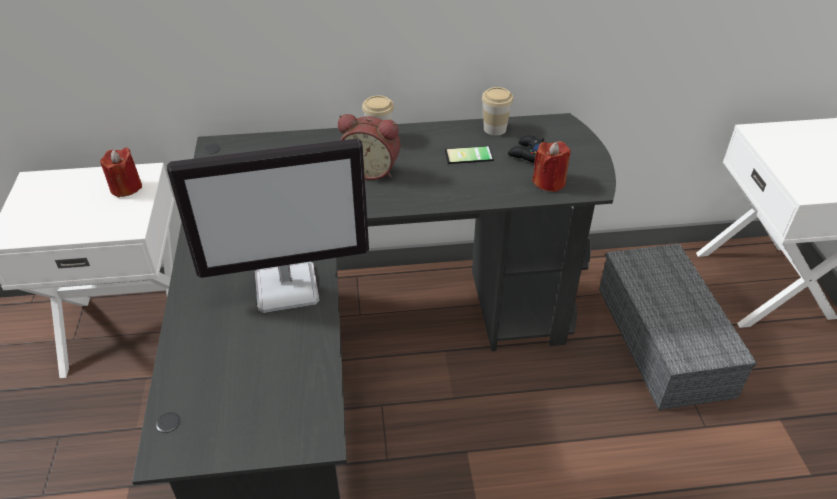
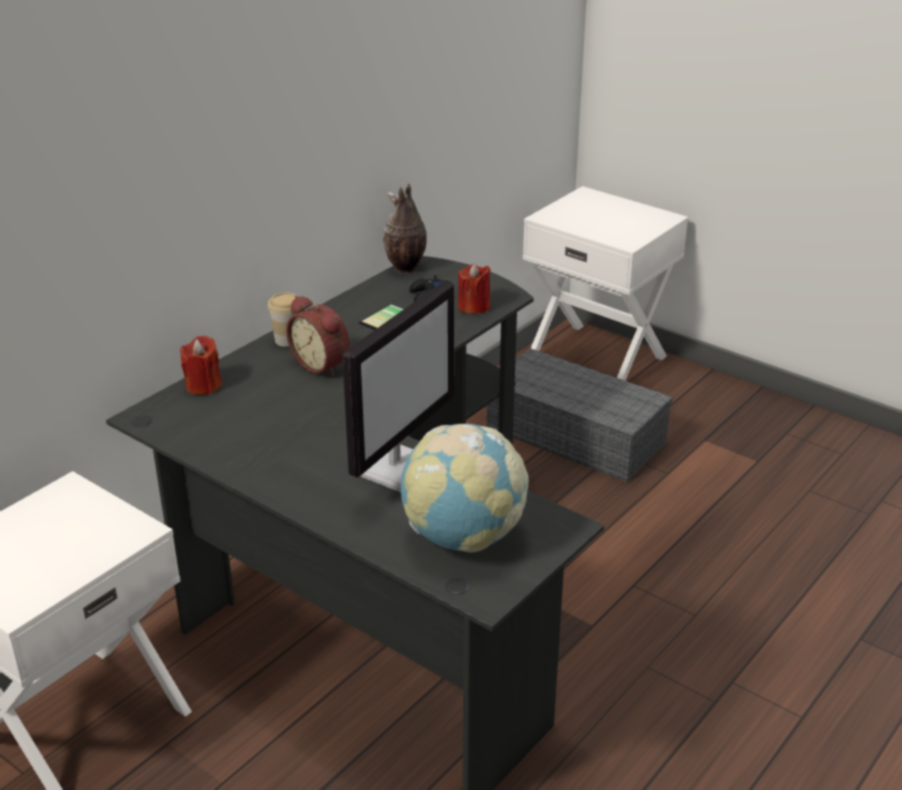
camera: 45 degrees left, 10 degrees down
red candle [100,147,142,198] -> red candle moved to [180,336,222,395]
alarm clock [338,114,400,180] -> alarm clock turned 75 degrees clockwise [286,295,350,377]
cup [482,87,513,135] -> none
none -> vase [383,183,427,274]
none -> globe [401,424,529,553]

